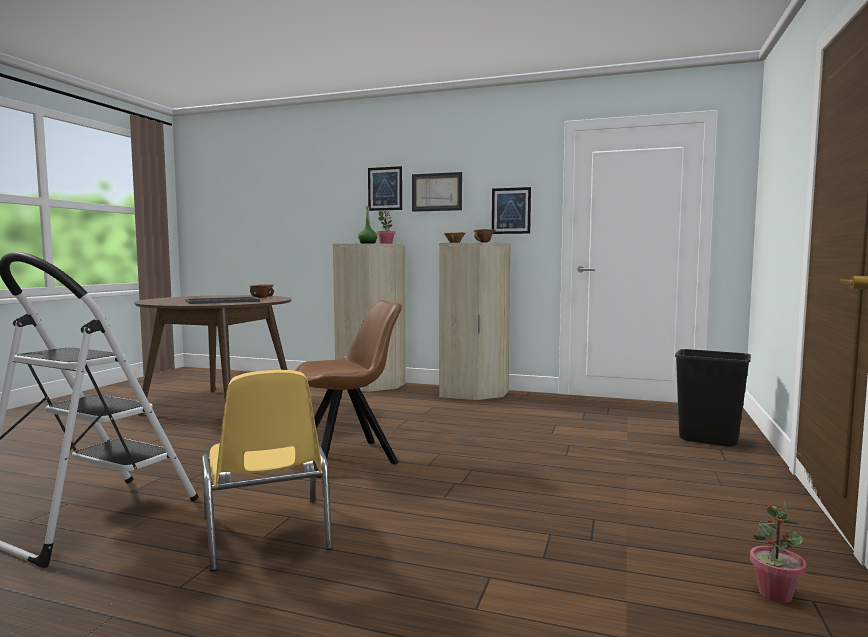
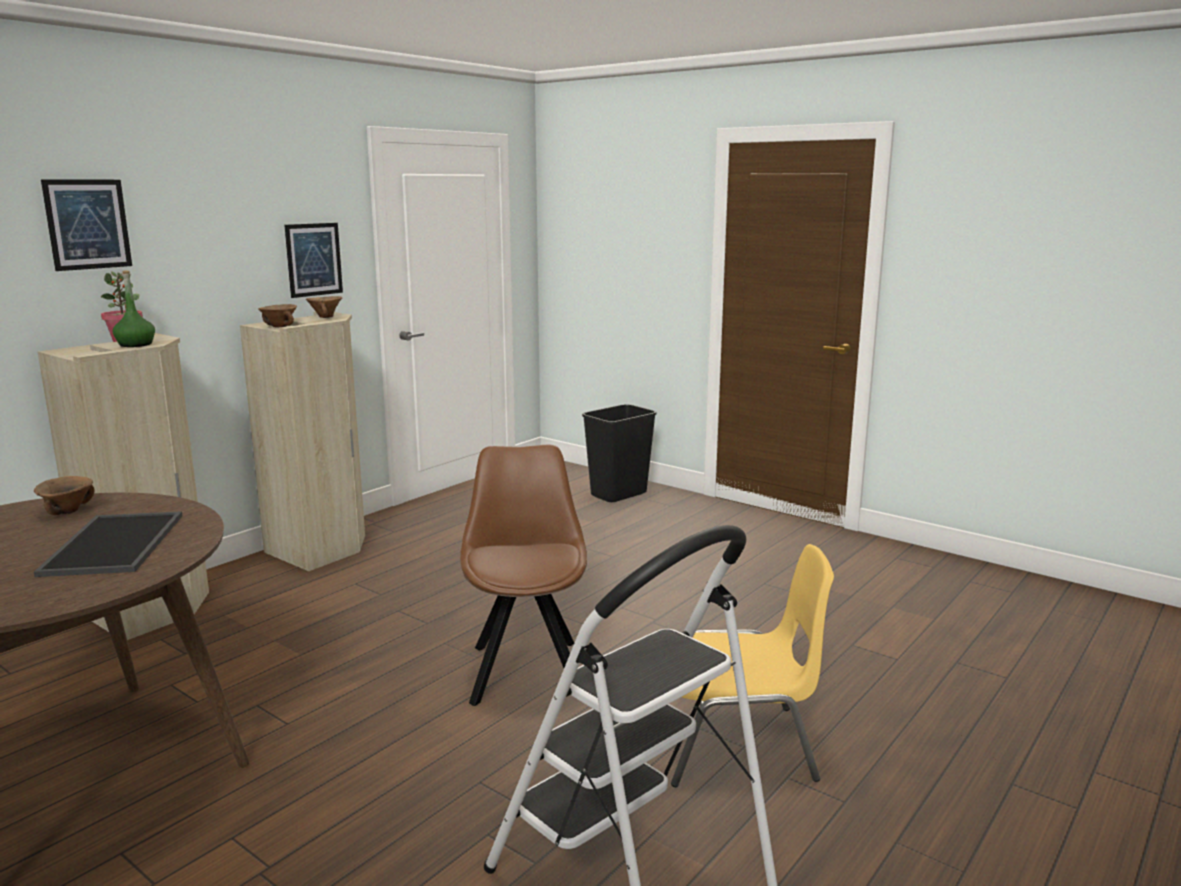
camera: 70 degrees left, 10 degrees up
picture [412,172,462,212] -> none
potted plant [750,502,807,603] -> none

